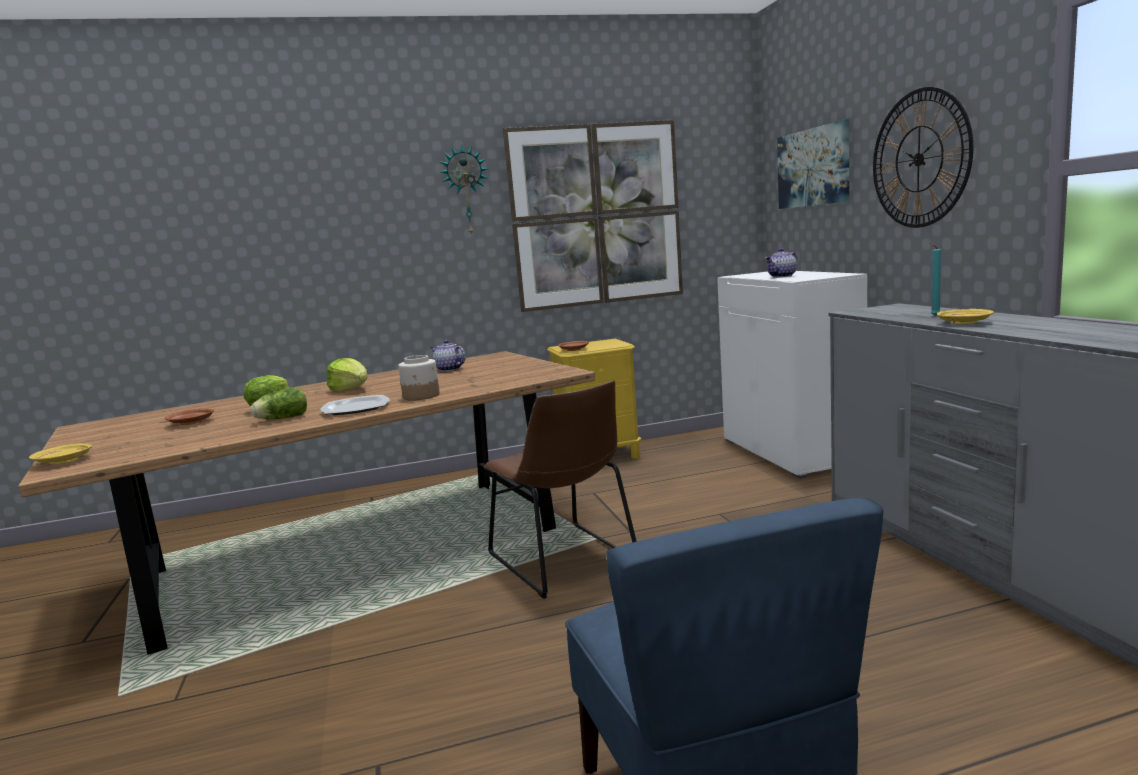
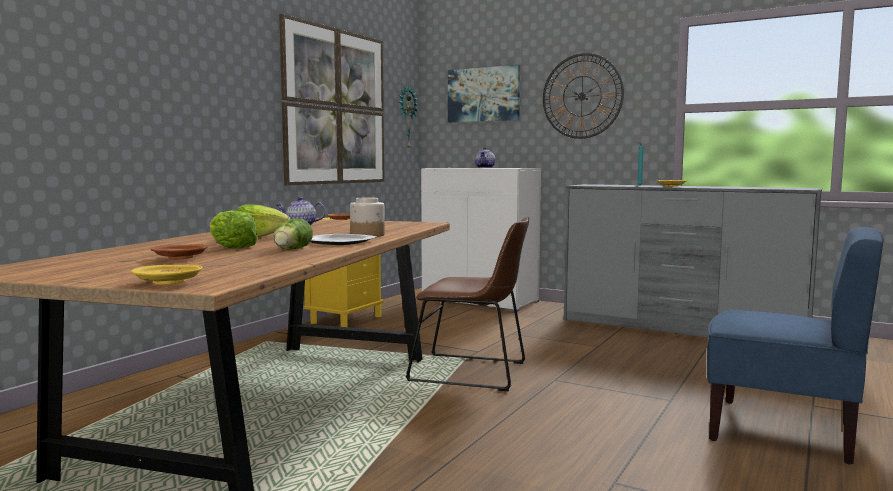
camera: 45 degrees left, 5 degrees down
wall clock [440,144,488,236] -> wall clock moved to [399,86,418,148]

